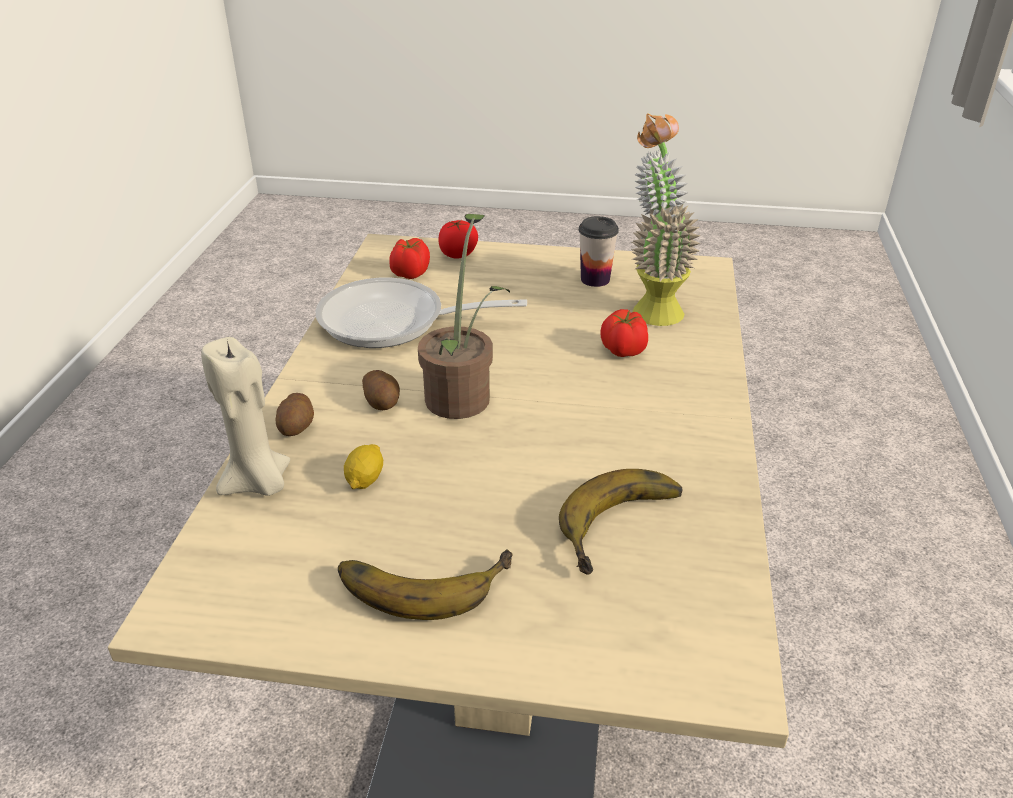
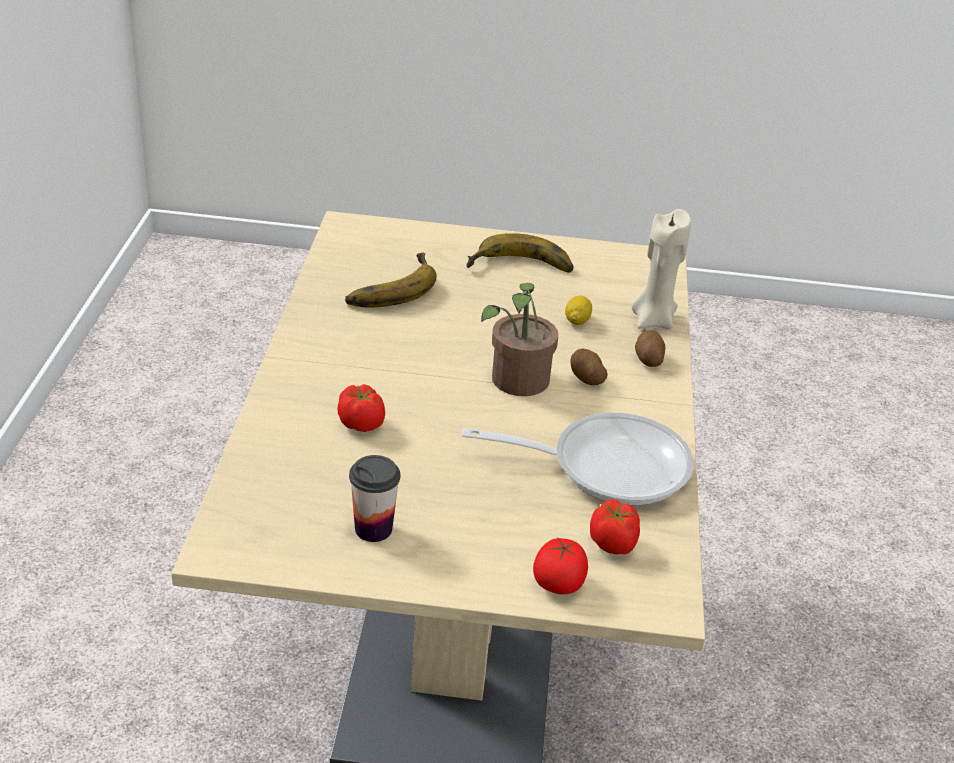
camera: 175 degrees right, 0 degrees up
potted plant [631,113,701,326] -> none

